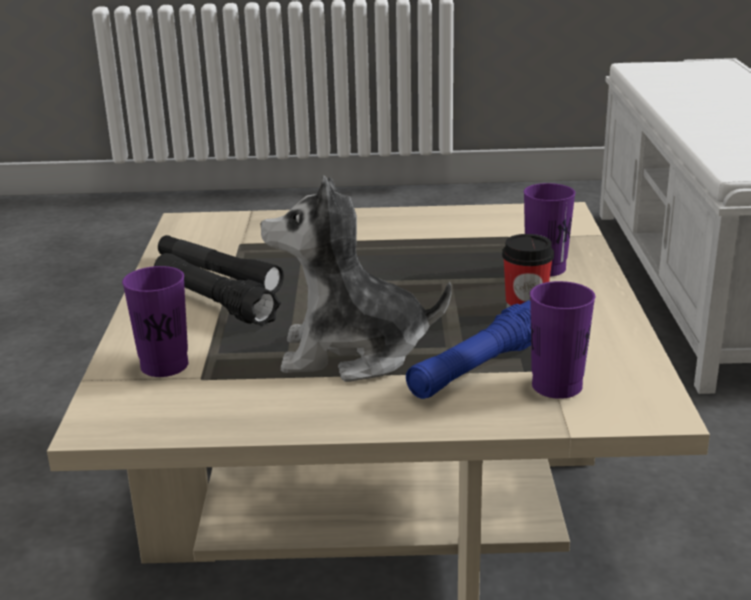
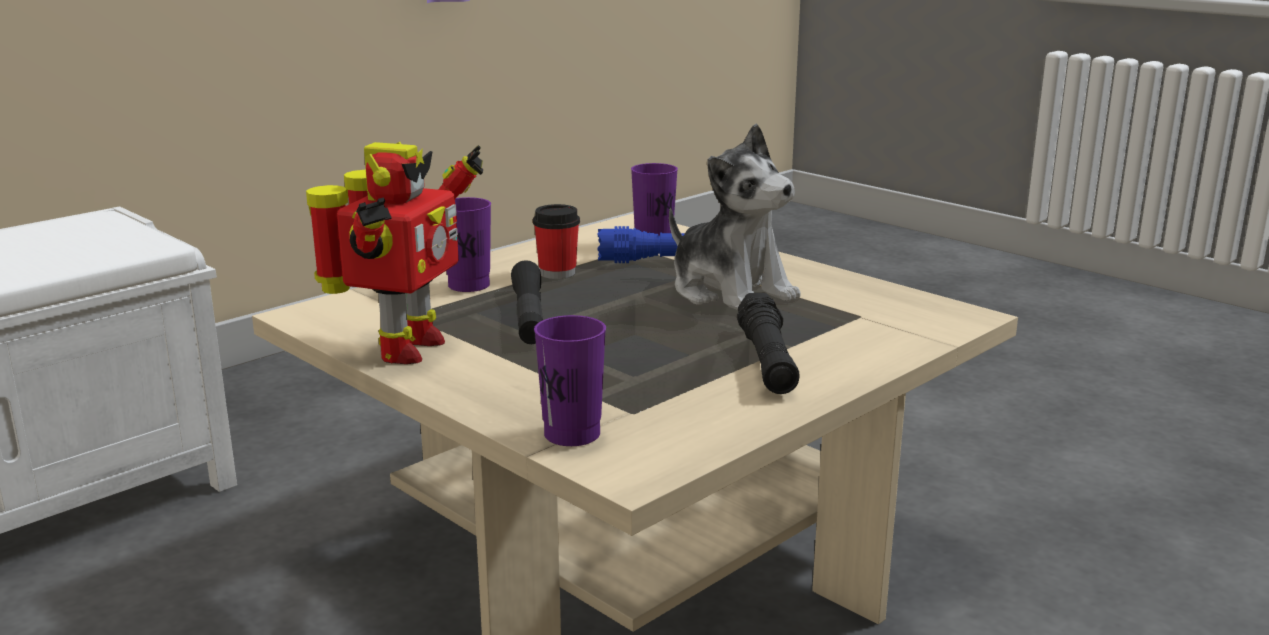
camera: 135 degrees left, 5 degrees down
purple cup [122,266,189,377] -> purple cup moved to [534,315,606,446]
black flashlight [158,235,284,293] -> black flashlight moved to [511,260,543,344]
none -> toy robot [306,142,483,364]

